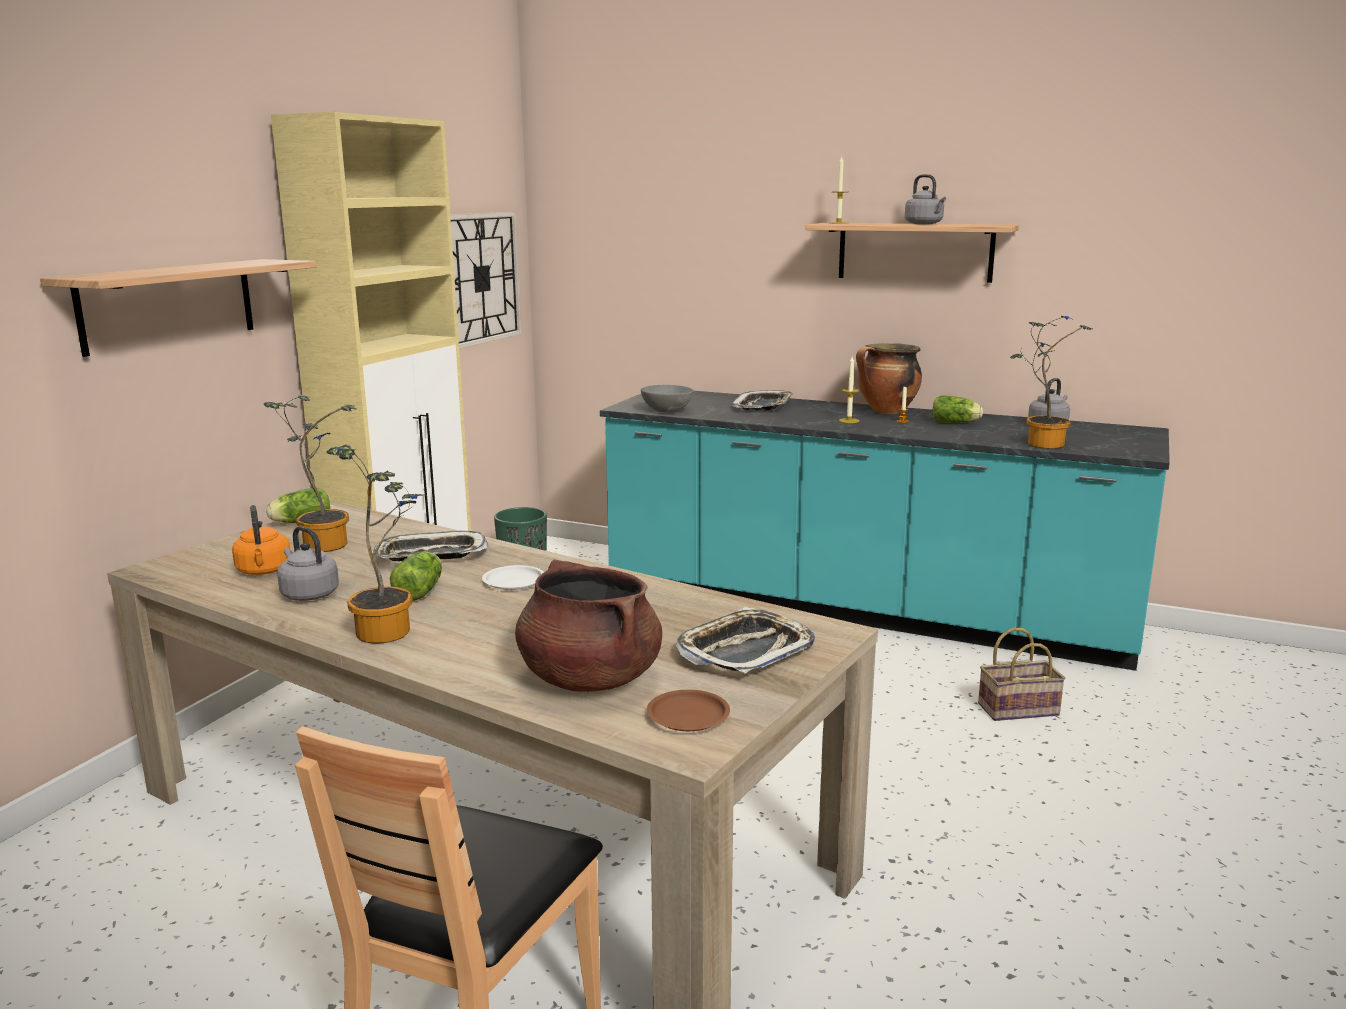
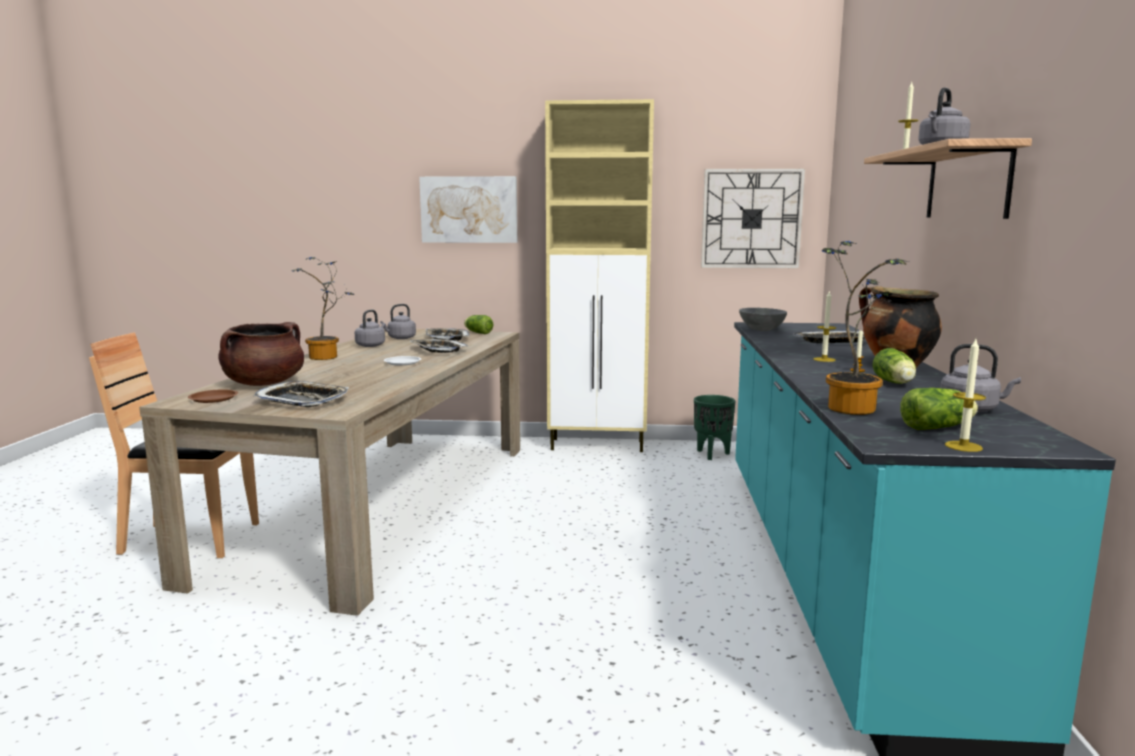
camera: 70 degrees right, 5 degrees down
shelf [40,259,316,357] -> picture [419,176,517,243]
orange kettle [232,505,290,575] -> grey kettle [380,304,416,339]
potted plant [263,395,357,552] -> tray [426,328,469,341]
lettuce [390,551,442,601] -> lettuce moved to [900,388,978,430]
basket [978,627,1066,721] -> none
none -> candle [945,339,986,452]

